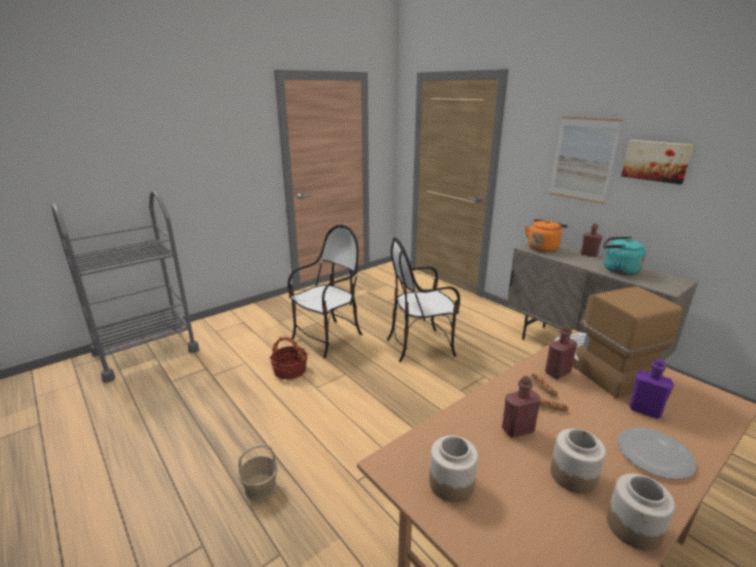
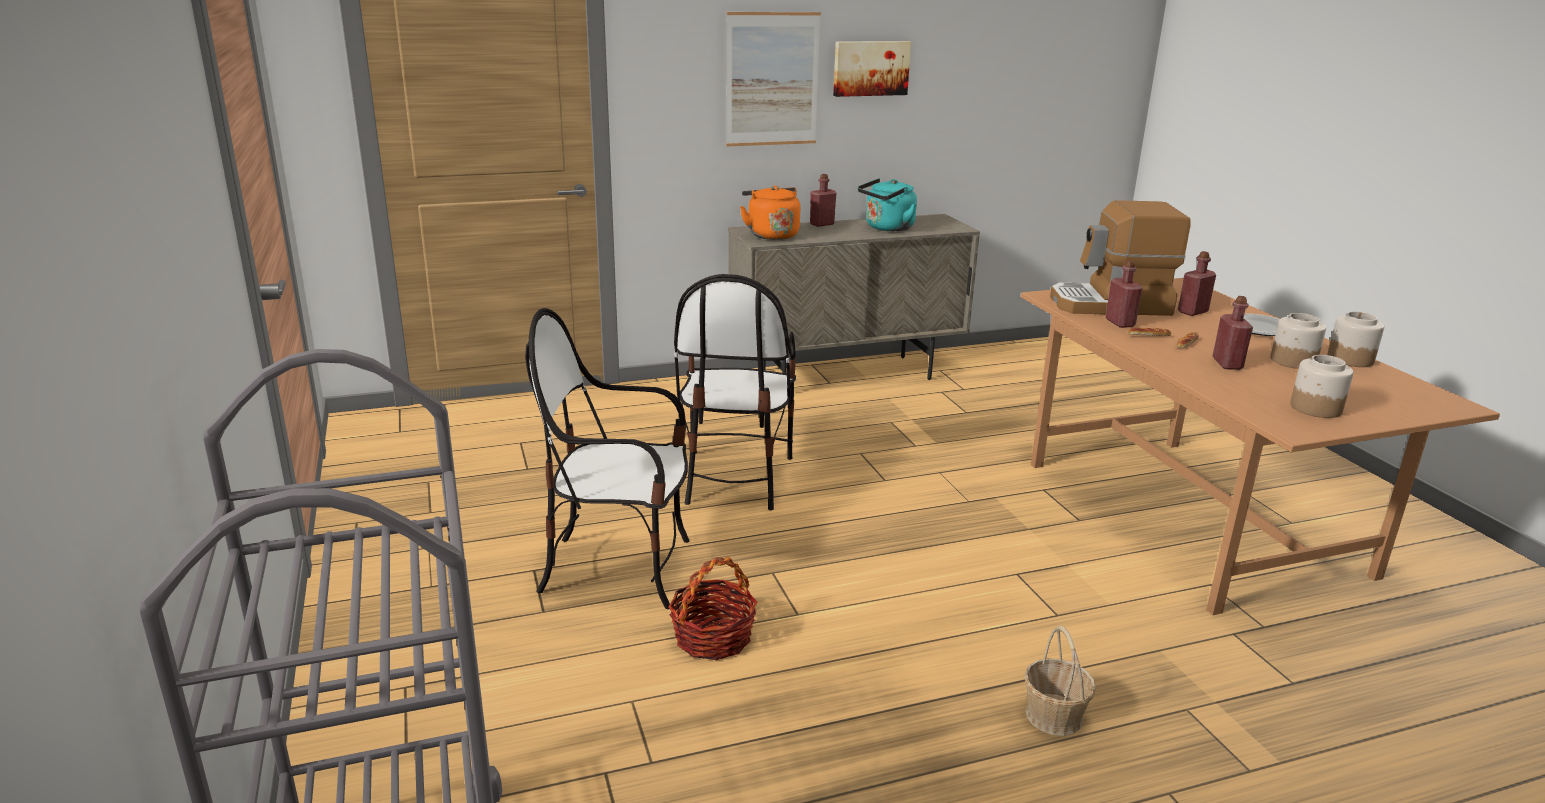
camera: 70 degrees left, 0 degrees up
chair [288,225,362,358] -> chair turned 60 degrees counterclockwise [525,308,690,609]
purple bottle [629,359,674,419] -> red bottle [1178,251,1216,316]

